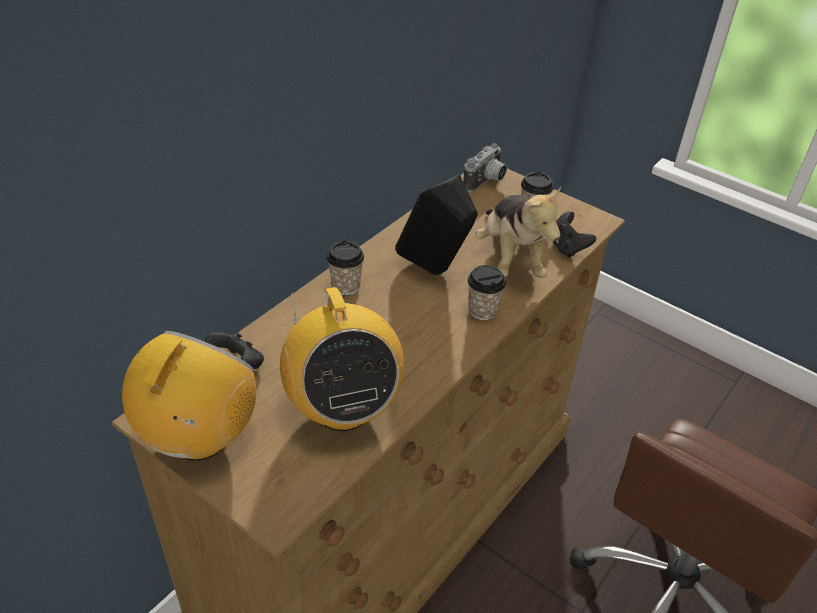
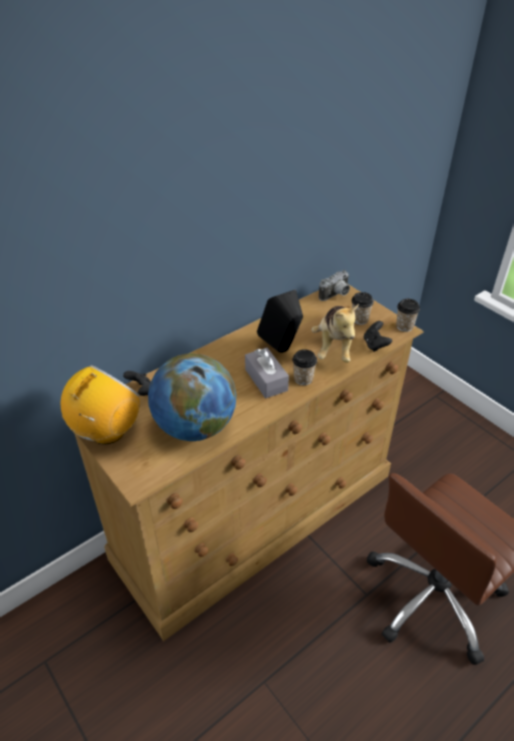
camera: 15 degrees right, 0 degrees up
radio [280,287,404,431] -> globe [148,353,236,441]
cup [327,241,364,295] -> cup moved to [396,299,420,332]
none -> grey tissue box [245,348,289,398]

